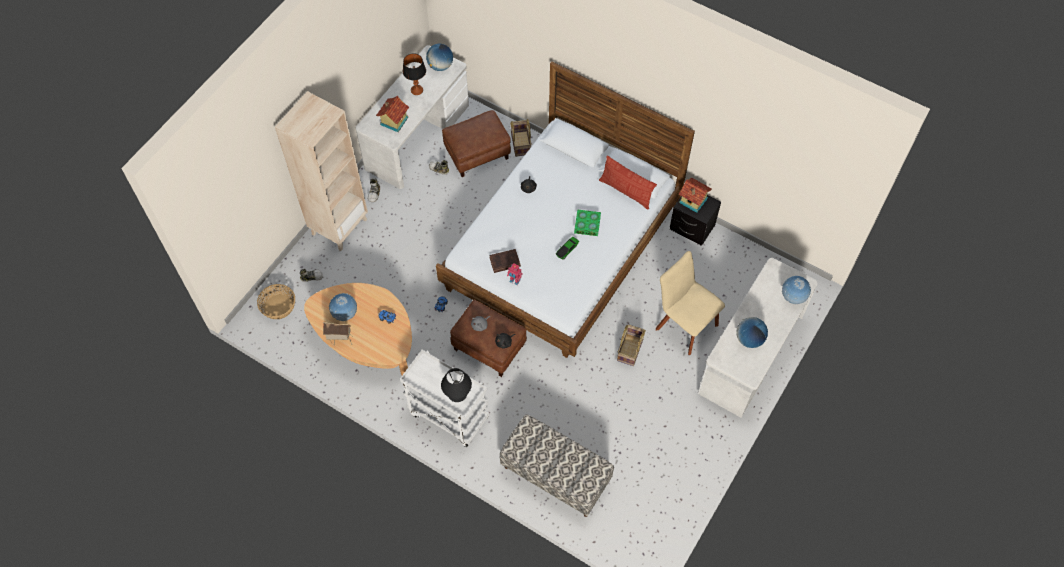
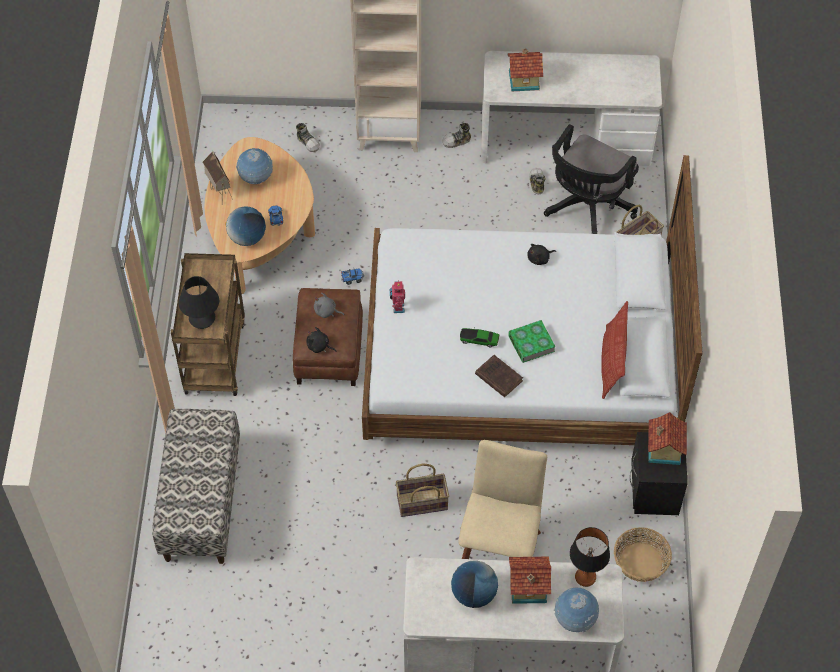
camera: 60 degrees right, 5 degrees down
basket [257,284,295,319] -> basket moved to [614,527,672,582]
white cart [400,350,489,447] -> brown cart [171,253,245,396]
table lamp [403,53,426,95] -> table lamp moved to [570,527,610,587]
globe [426,44,453,71] -> globe moved to [225,206,266,246]
brown ottoman [442,110,511,177] -> black office chair [544,124,639,234]
brown book [489,249,521,273] -> brown book moved to [475,355,523,397]
none -> toy house [509,557,551,604]

